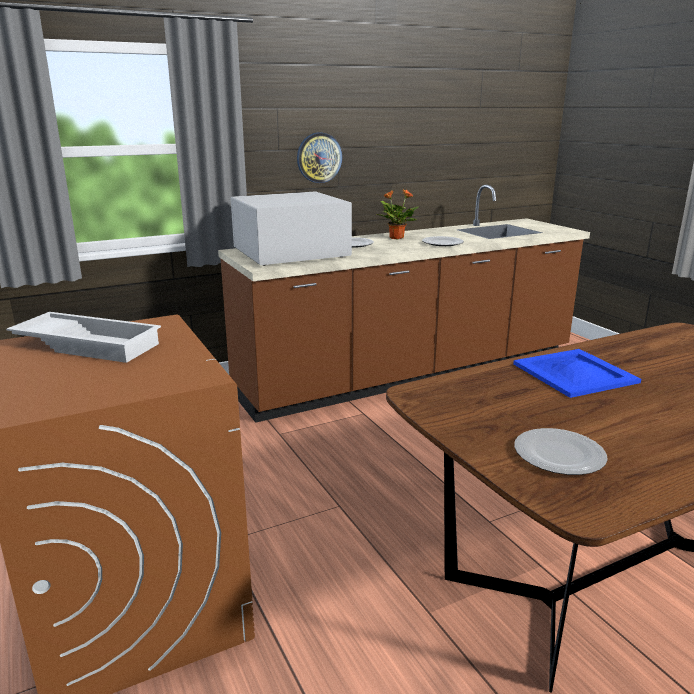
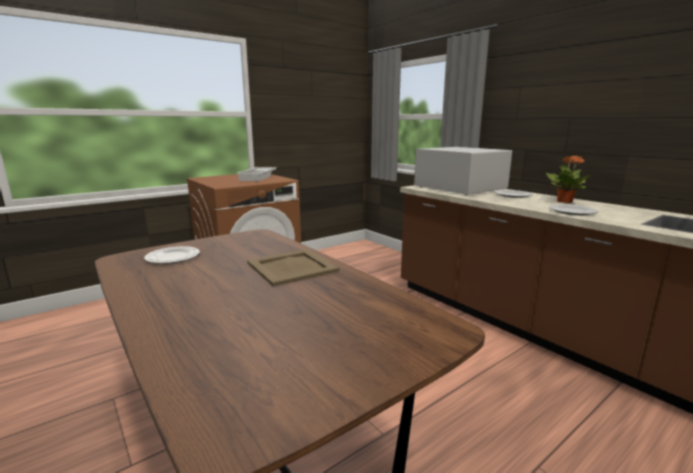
camera: 80 degrees right, 5 degrees down
wall clock [297,133,342,183] -> none
blue tray [513,349,641,398] -> beige tray [247,249,339,287]

